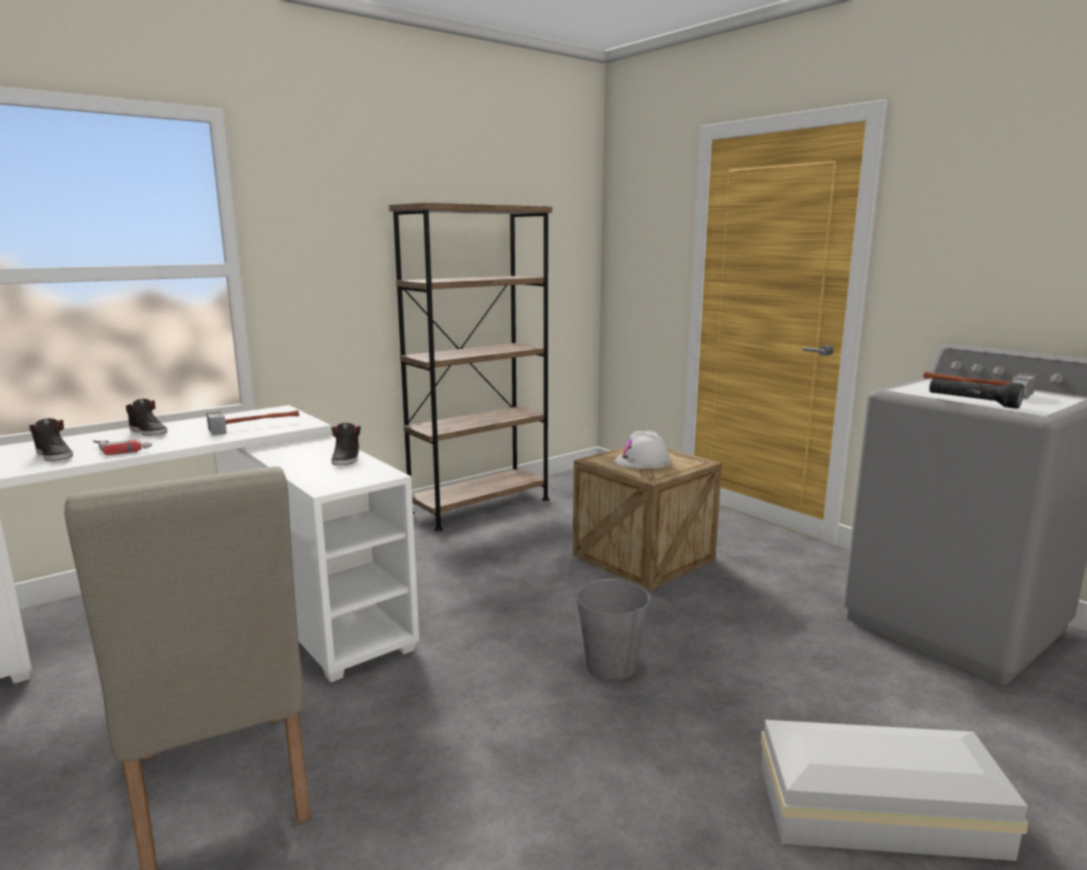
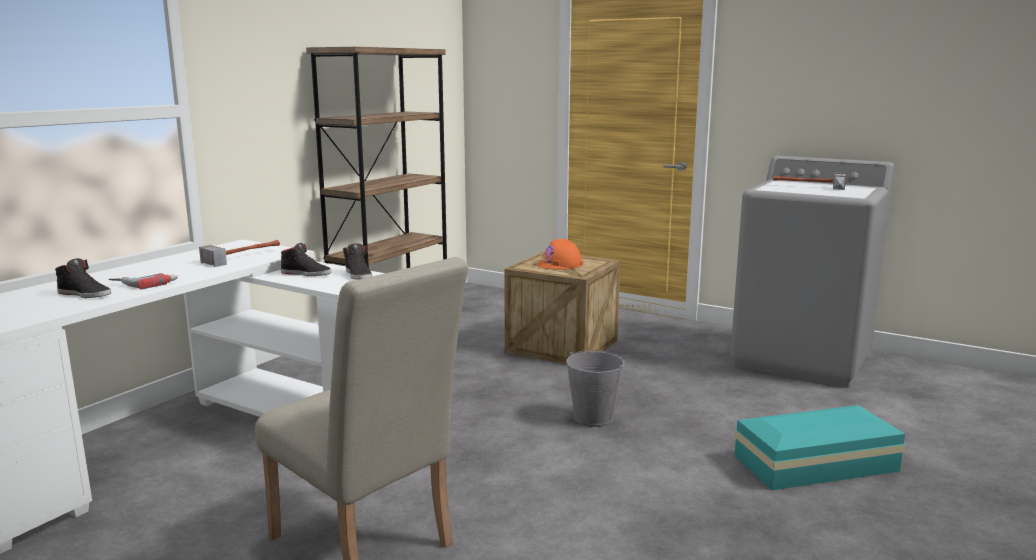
camera: 20 degrees left, 0 degrees up
black shoe [126,399,167,436] -> black shoe moved to [281,243,332,276]
white hard hat [615,431,671,469] -> orange hard hat [537,238,583,269]
white storage box [760,720,1028,861] -> turquoise storage box [734,405,906,490]
black flashlight [929,378,1024,409] -> none

